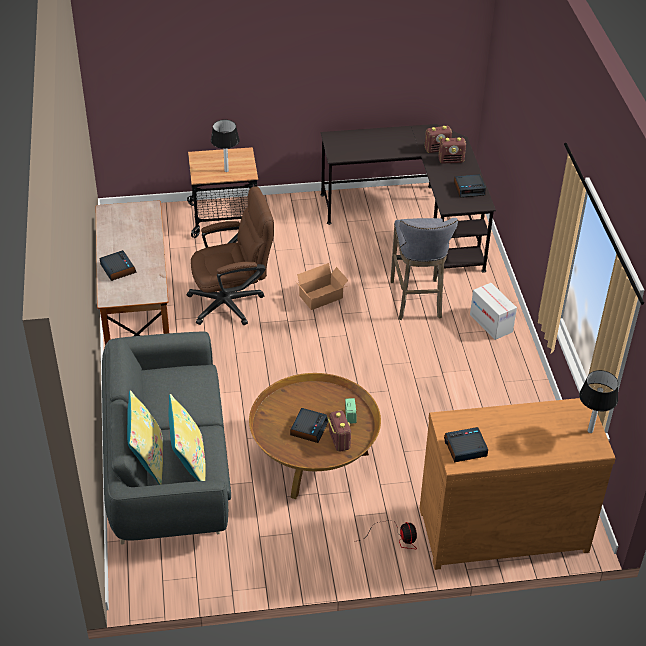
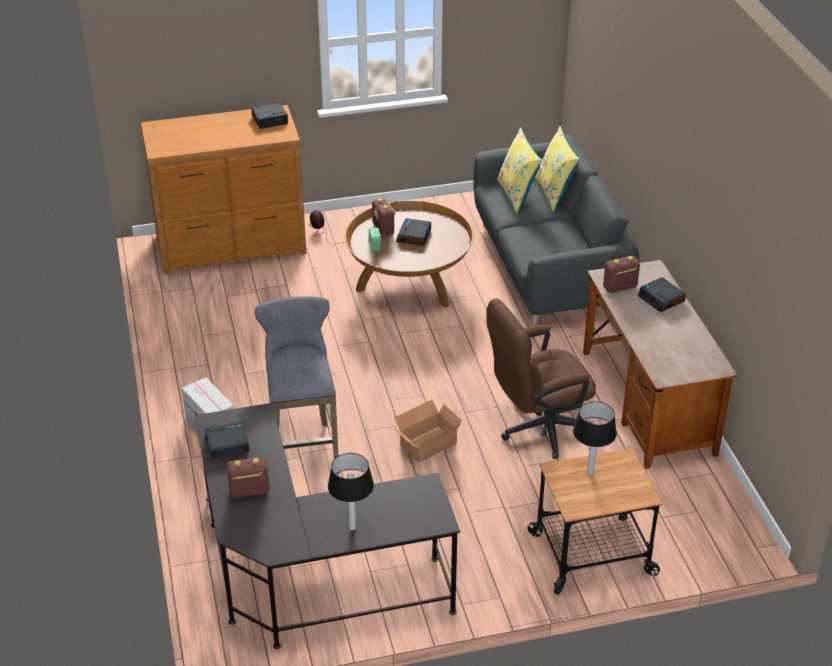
camera: 175 degrees right, 5 degrees down
radio [425,126,452,153] -> radio moved to [603,256,640,293]
table lamp [579,370,618,433] -> table lamp moved to [328,453,374,530]

